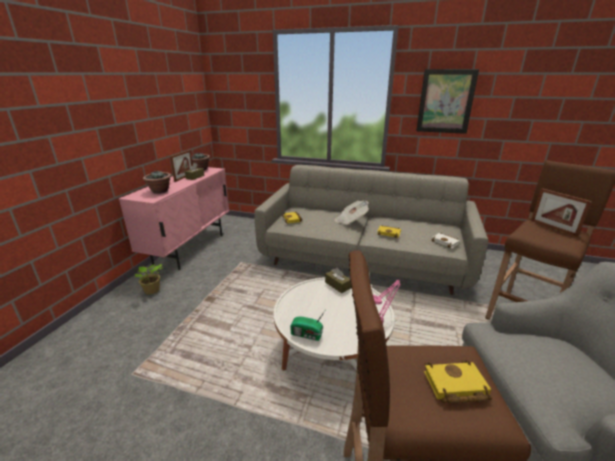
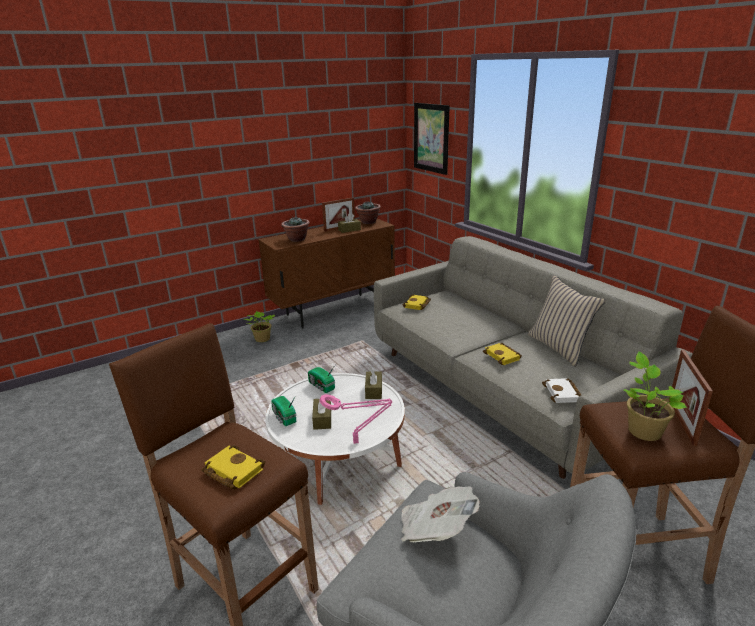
camera: 40 degrees right, 0 degrees up
pink cabinet [119,167,229,270] -> brown cabinet [258,219,395,329]
newspaper [334,201,369,225] -> newspaper moved to [401,486,480,542]
picture [416,69,479,134] -> picture moved to [414,103,450,175]
none -> radio [308,365,335,393]
none -> brown tissue box [312,395,331,430]
none -> beige pillow [528,275,606,367]
none -> potted plant [624,352,687,441]

